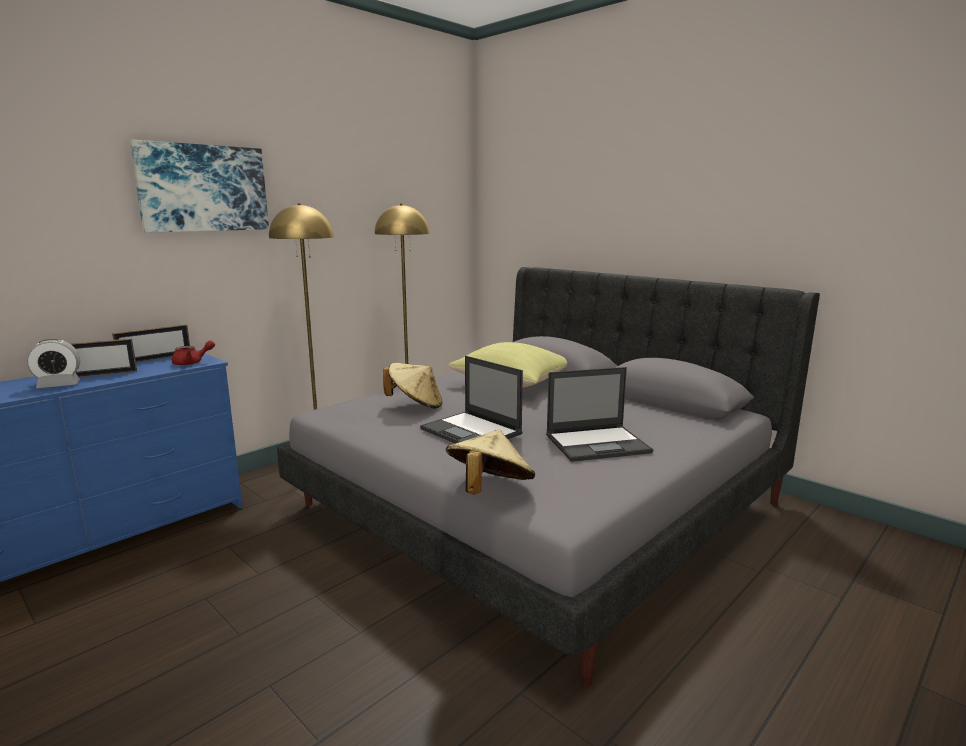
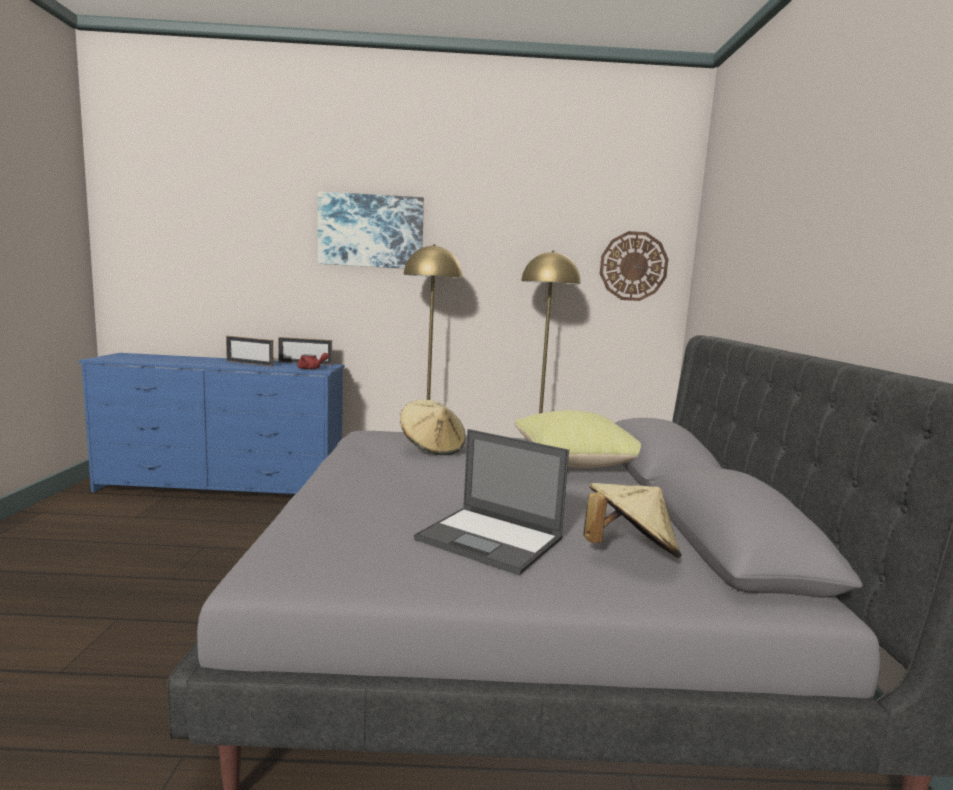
camera: 45 degrees right, 5 degrees down
alarm clock [27,339,80,388] -> none
laptop [420,356,523,443] -> none
beige hat [446,430,535,494] -> beige hat moved to [583,483,682,558]
none -> wall clock [600,231,668,301]

